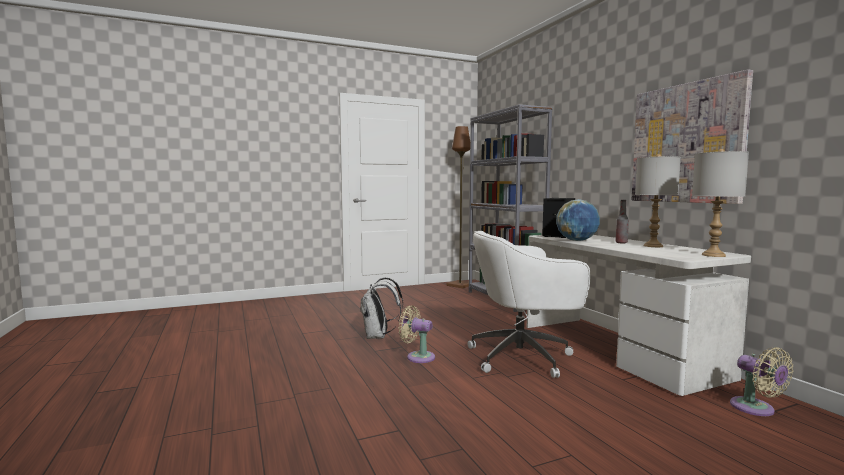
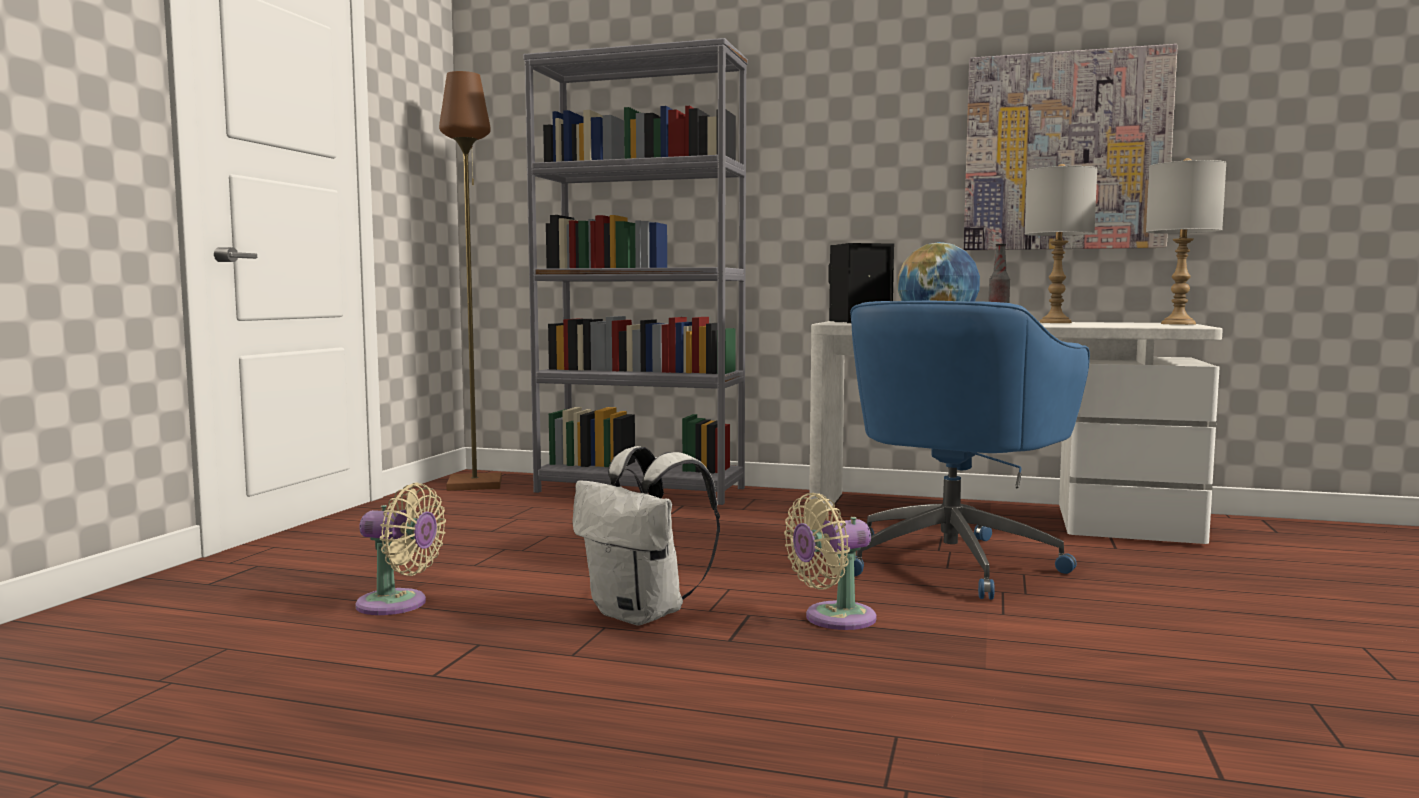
camera: 50 degrees left, 0 degrees up
white office chair [467,231,590,378] -> blue office chair [850,300,1090,600]
beige fan [730,347,793,416] -> beige fan moved to [355,483,446,615]

